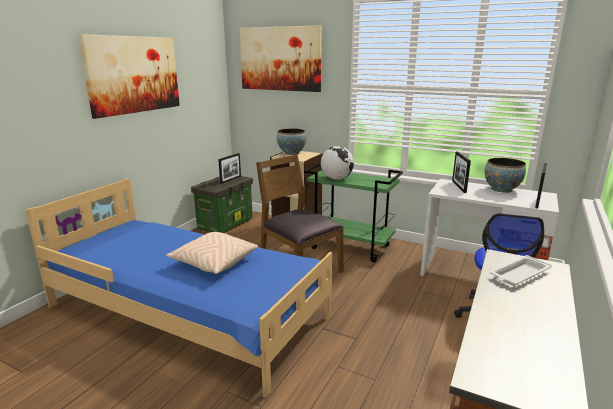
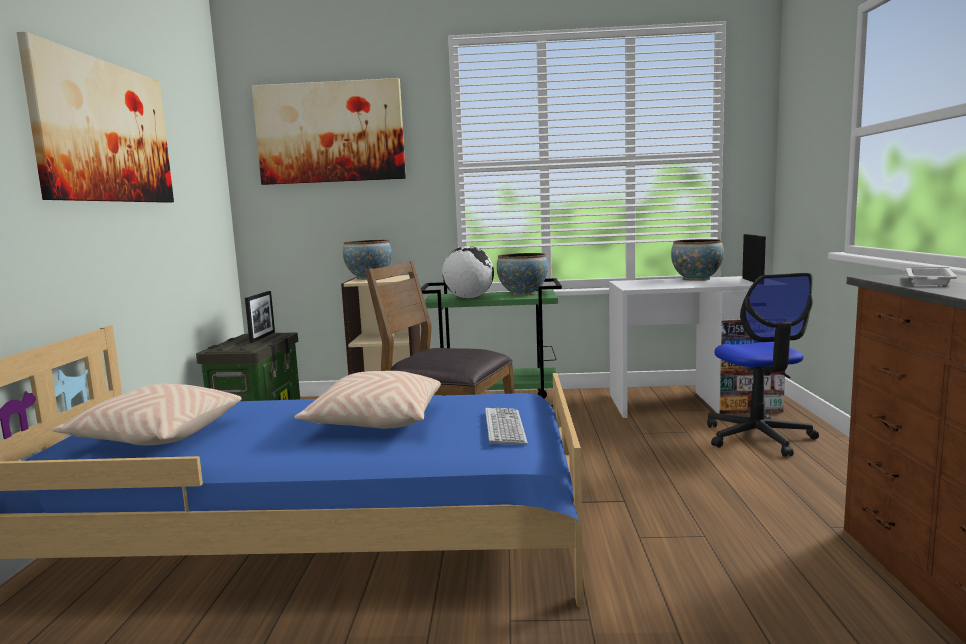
camera: 25 degrees left, 10 degrees down
picture frame [452,152,471,193] -> none
none -> beige pillow [52,384,242,446]
none -> keyboard [485,408,528,445]
none -> bowl [497,253,548,296]

